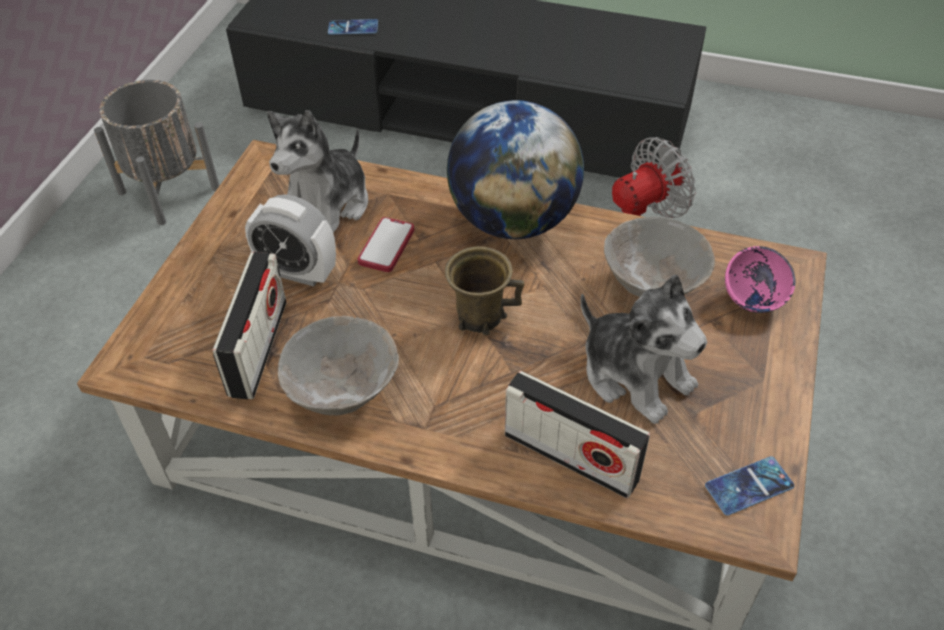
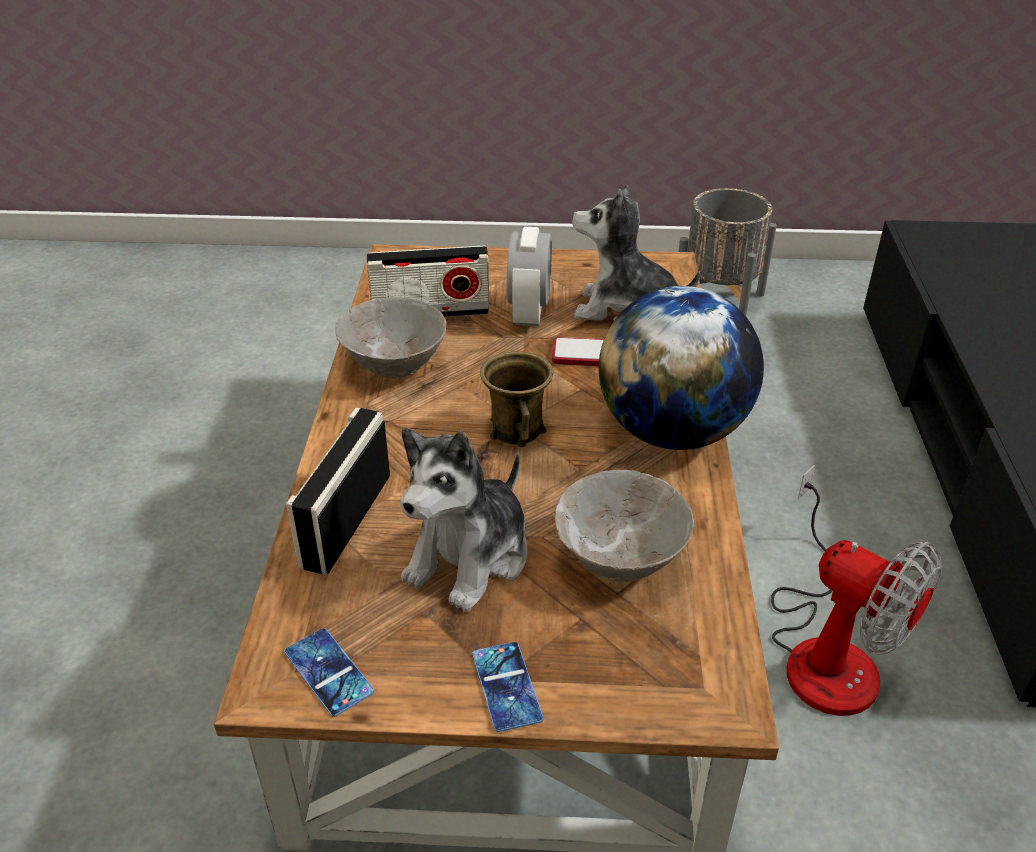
camera: 75 degrees right, 10 degrees down
phone [328,19,378,35] -> phone moved to [472,642,543,732]
pink bowl [725,246,796,313] -> none

